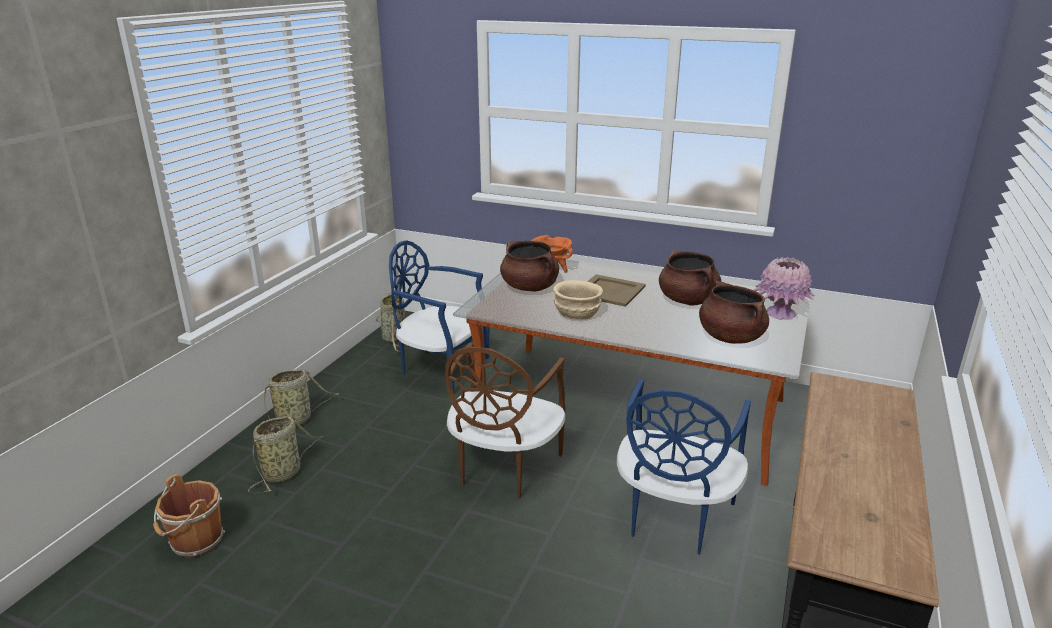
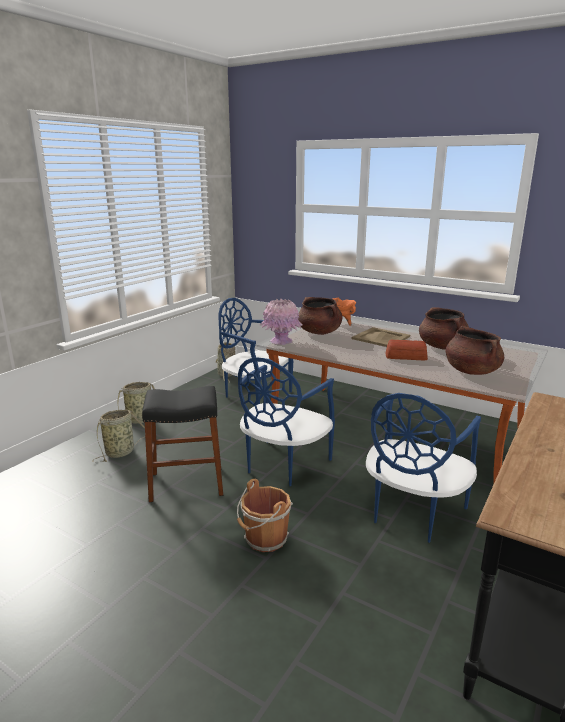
camera: 10 degrees right, 5 degrees down
brown bucket [153,474,225,558] -> brown bucket moved to [237,479,293,552]
brown chair [445,343,566,498] -> blue chair [238,357,335,486]
beige bowl [553,280,603,320] -> none
pink vase [753,257,815,320] -> pink vase moved to [260,299,302,345]
none -> black stool [142,386,223,502]
none -> bread [386,340,428,360]

